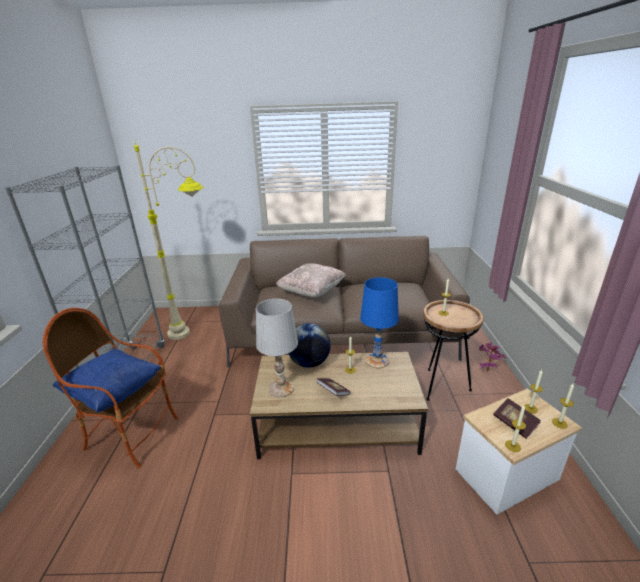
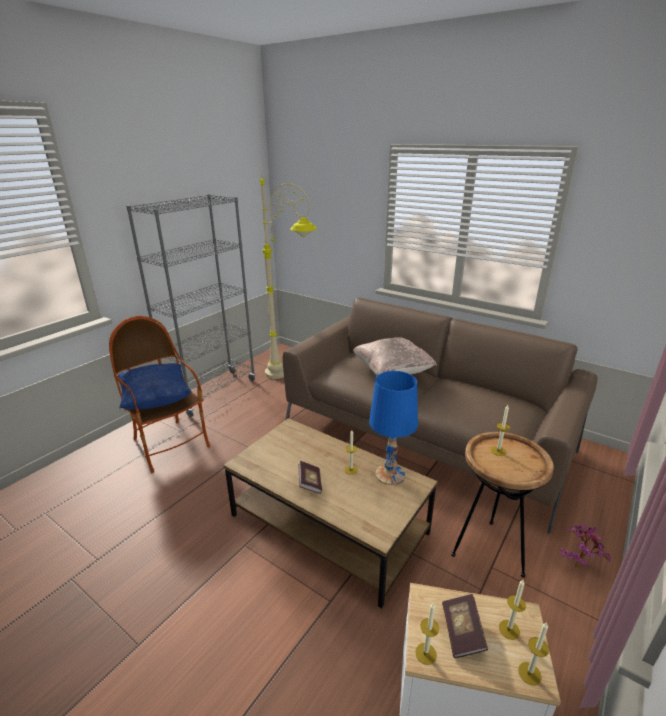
camera: 35 degrees right, 0 degrees up
white table lamp [256,299,298,397] -> none
globe [288,323,331,368] -> none

